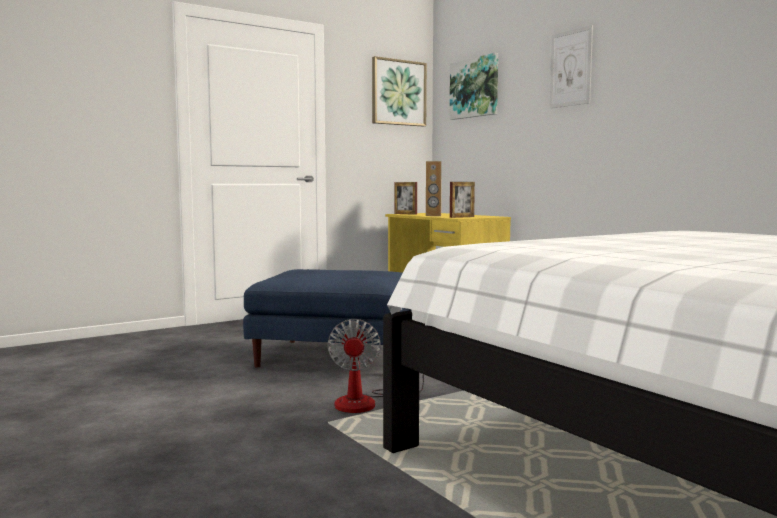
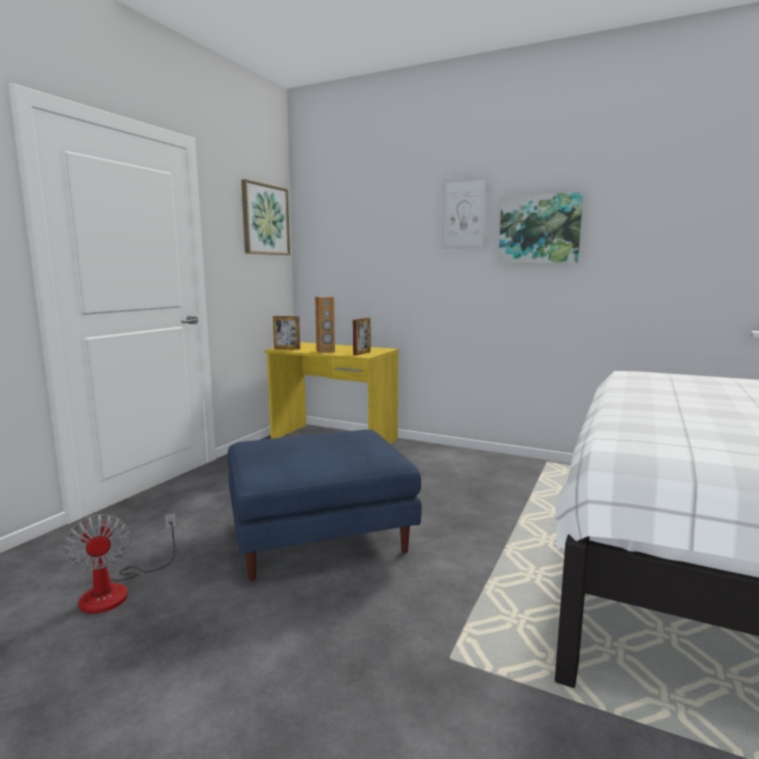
camera: 30 degrees left, 5 degrees up
fan [327,319,424,413] -> fan moved to [63,513,176,614]
picture [450,53,498,120] -> picture moved to [499,192,583,264]

